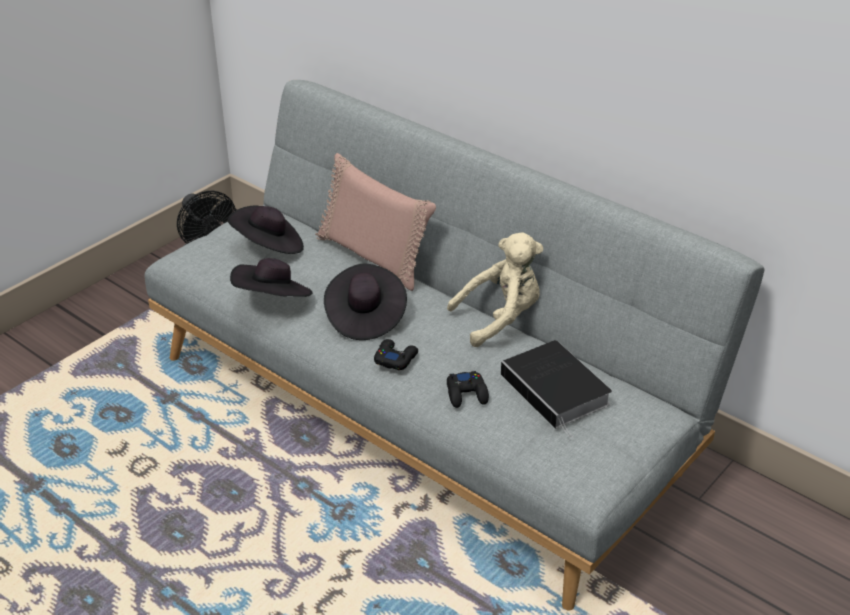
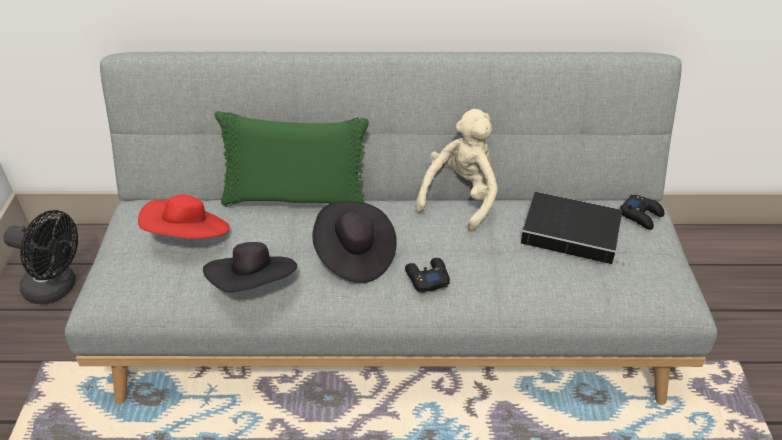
camera: 40 degrees left, 5 degrees up
black hat [227,205,304,254] -> red hat [138,194,230,239]
beige pillow [315,153,436,291] -> green pillow [215,111,369,207]
black game controller [447,371,489,408] -> black game controller moved to [620,195,665,230]

